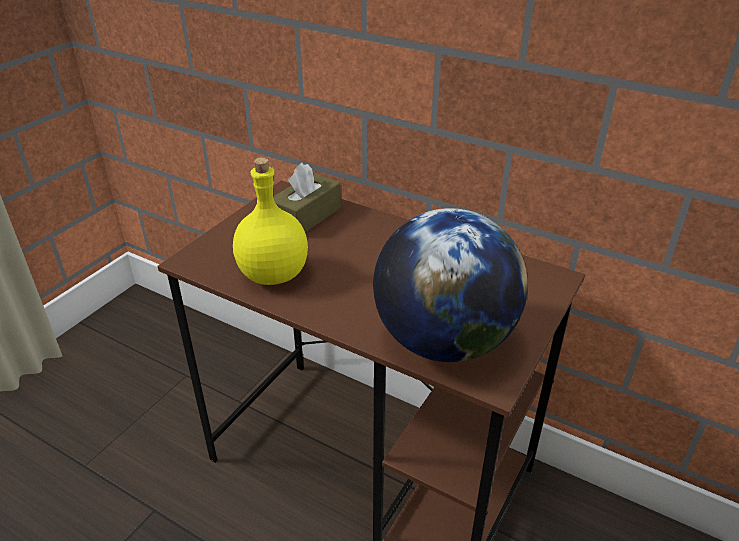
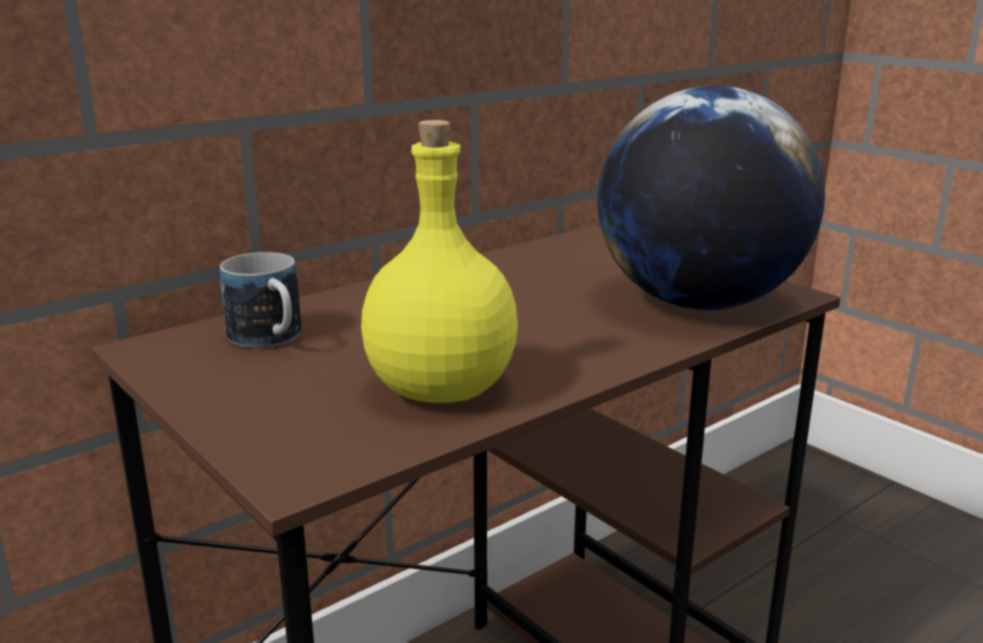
camera: 70 degrees left, 15 degrees down
brown tissue box [273,163,341,232] -> mug [220,252,302,349]

